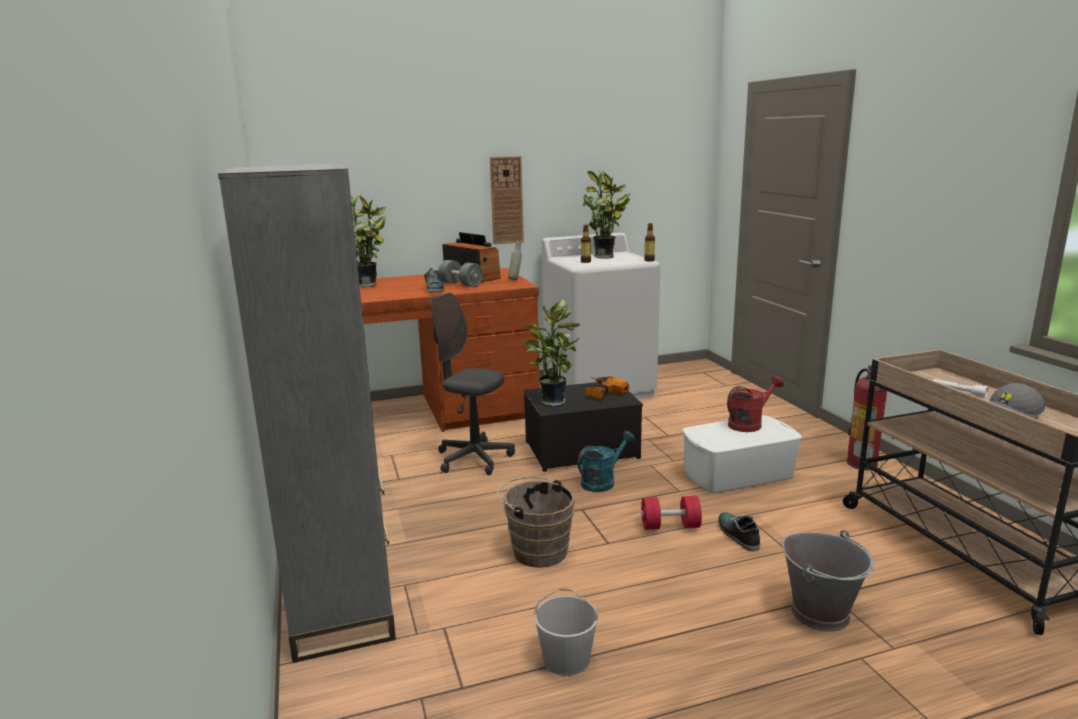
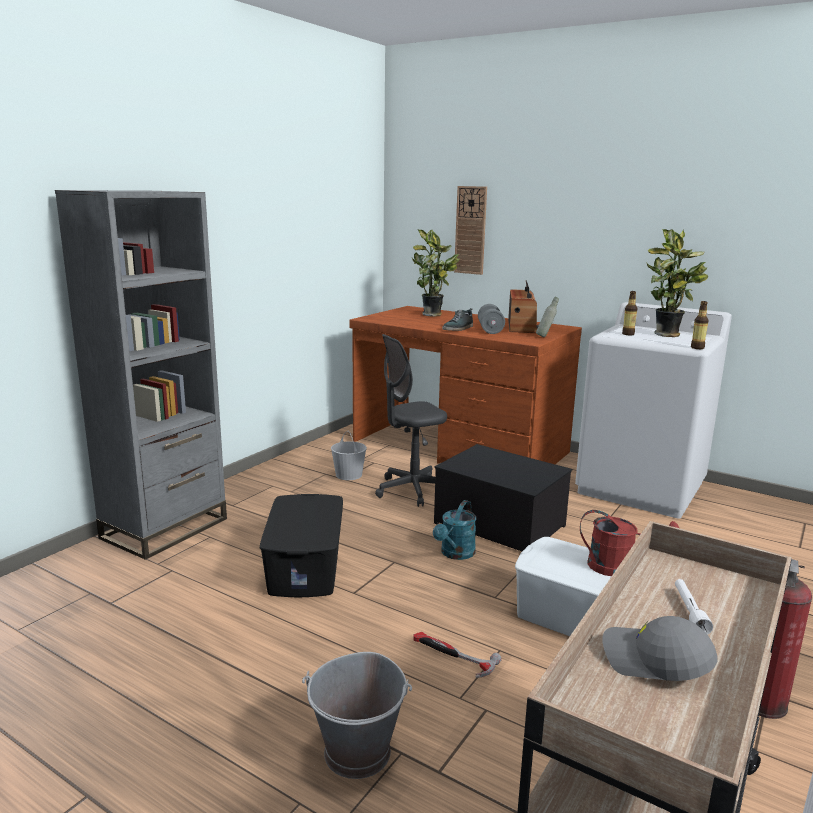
camera: 50 degrees right, 0 degrees up
grey office chair [430,293,515,475] -> grey office chair turned 105 degrees counterclockwise [375,334,447,507]
wall clock [490,156,524,244] -> wall clock moved to [454,186,487,275]
brown bucket [497,477,575,568] -> black storage box [260,494,343,597]
potted plant [523,299,581,406] -> none
white bucket [534,588,598,676] -> white bucket moved to [331,430,367,480]
turquoise watering can [577,431,635,492] -> turquoise watering can turned 105 degrees clockwise [433,500,476,560]
power drill [585,376,629,399] -> none
red dumbbell [641,496,702,530] -> none
shoe [718,512,760,551] -> hammer [413,632,502,678]

